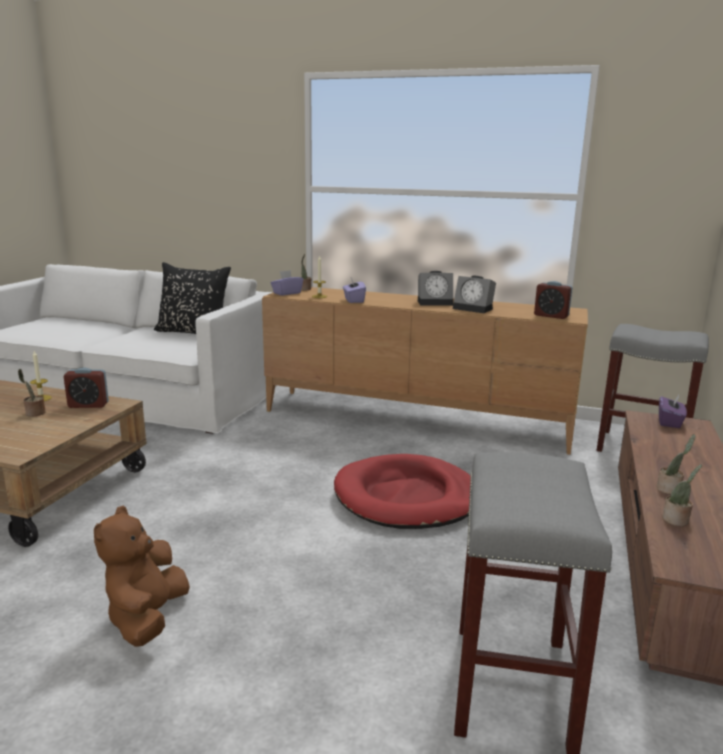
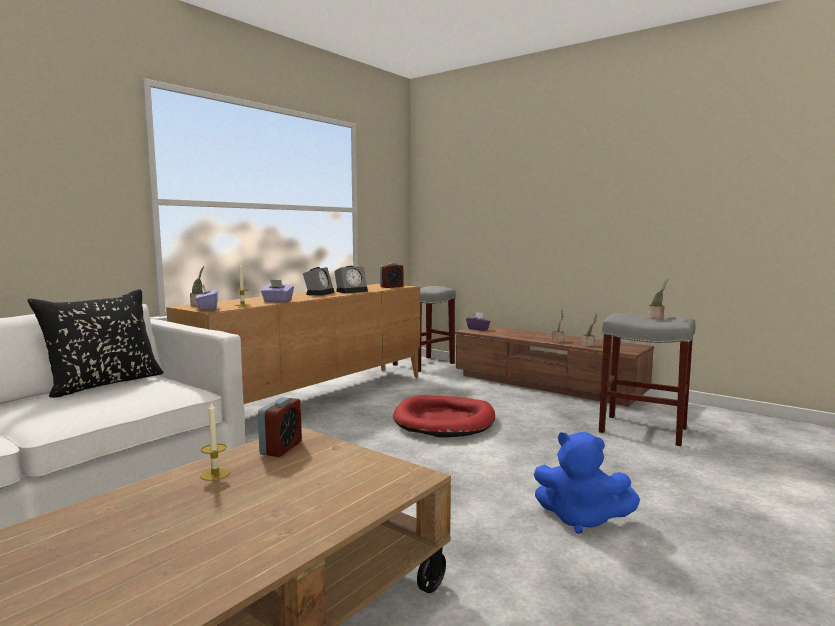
camera: 70 degrees left, 10 degrees down
potted plant [18,369,46,417] -> potted plant moved to [648,278,668,319]
brown plush toy [94,506,190,647] -> blue plush toy [534,432,640,534]

